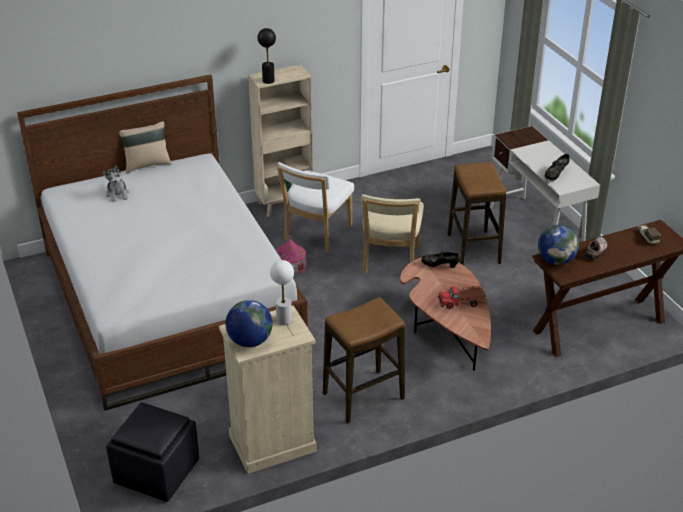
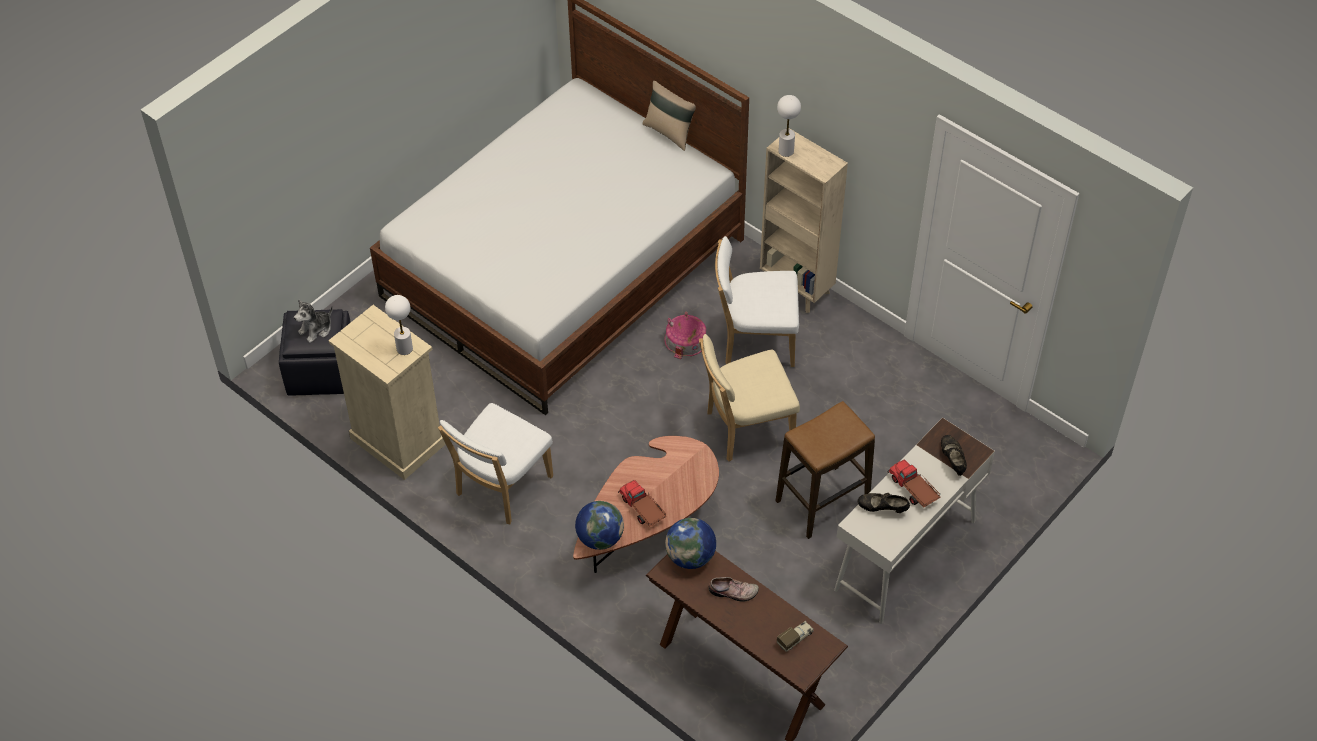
camera: 65 degrees right, 15 degrees up
plush toy [103,166,129,202] -> plush toy moved to [294,299,333,343]
globe [225,300,273,347] -> globe moved to [575,501,624,550]
black table lamp [257,28,276,84] -> white table lamp [777,95,801,157]
stool [323,297,405,423] -> white chair [438,403,553,524]
black shoe [421,252,460,268] -> black shoe moved to [941,435,967,476]
none -> toy truck [887,460,941,508]

